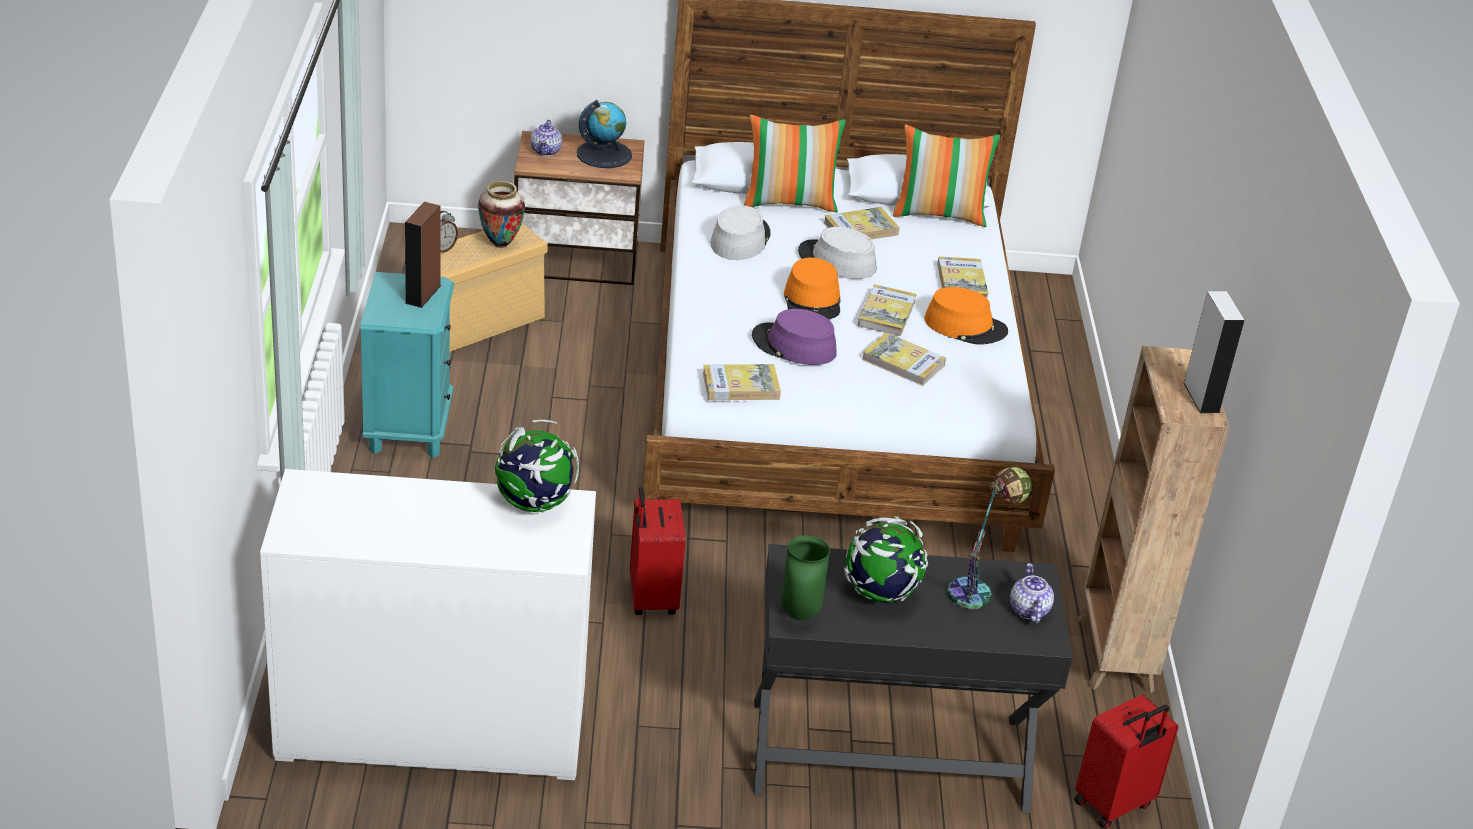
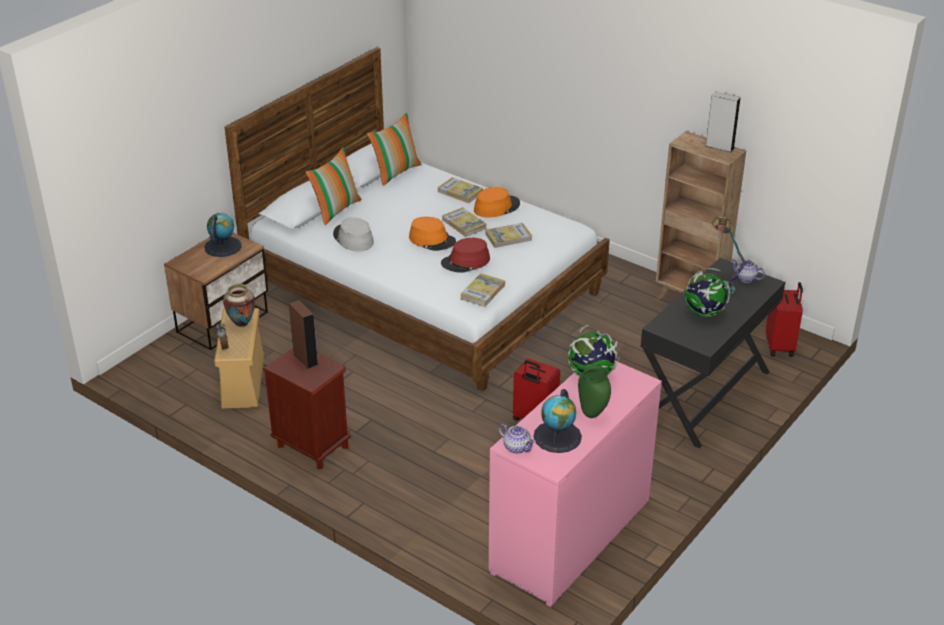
camera: 50 degrees left, 0 degrees up
white dresser [260,469,596,780] -> pink dresser [489,361,662,607]
turquoise nightstand [360,272,454,458] -> brown nightstand [263,348,351,469]
teapot [530,120,562,156] -> teapot moved to [499,424,536,454]
purple hat [752,309,837,365] -> red hat [441,238,490,273]
green vase [781,535,830,620] -> green vase moved to [578,366,611,418]
grey hat [798,227,876,279] -> none
book [824,207,899,239] -> none
none -> globe [534,389,582,453]

